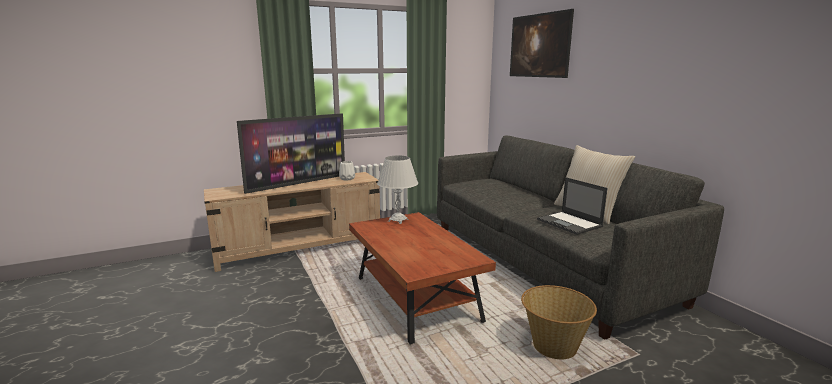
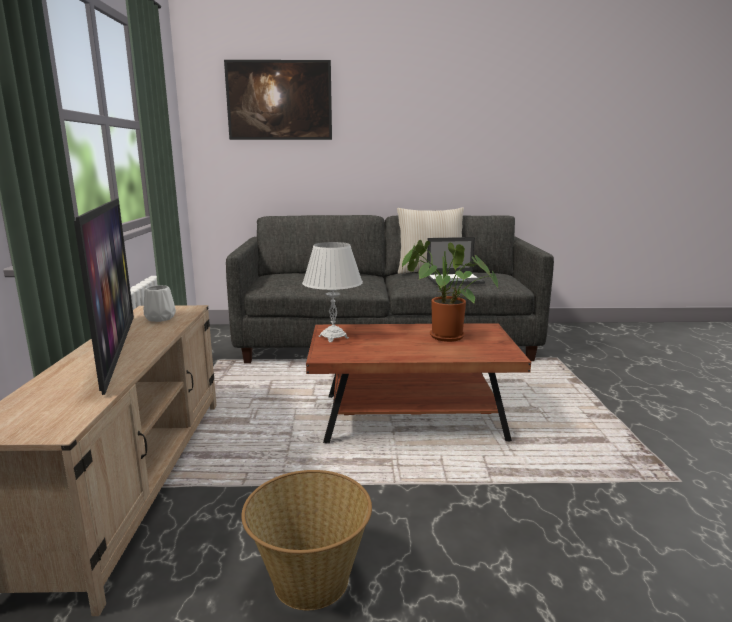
camera: 65 degrees left, 0 degrees up
basket [521,285,597,359] -> basket moved to [241,470,372,610]
none -> potted plant [402,240,498,342]

